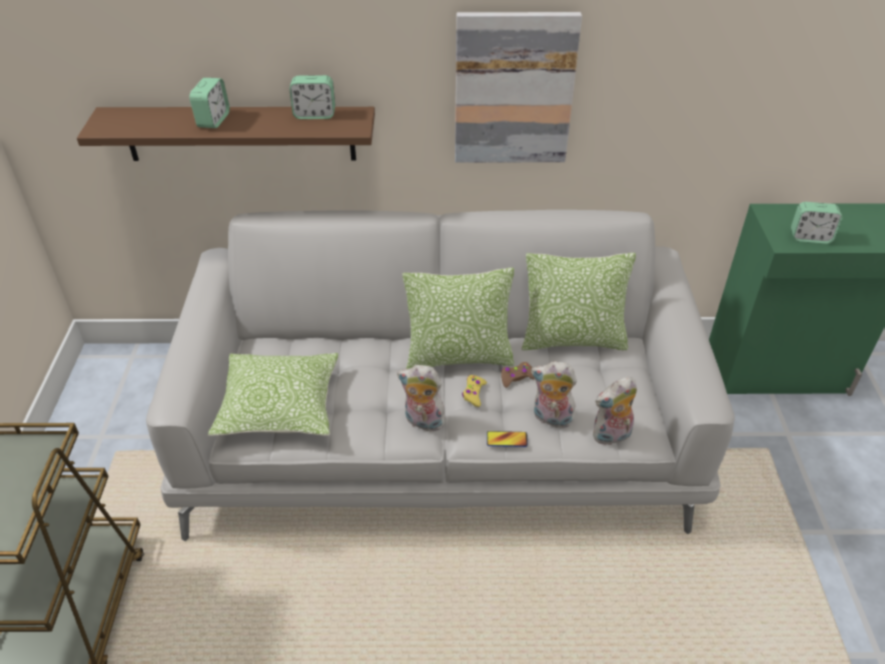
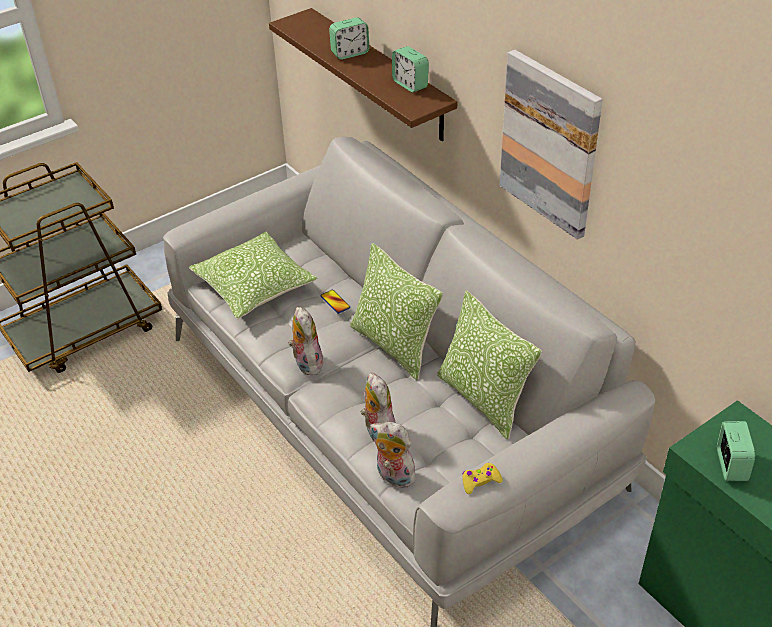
camera: 55 degrees right, 0 degrees up
yellow game controller [462,375,487,407] -> yellow game controller moved to [462,463,503,494]
phone [487,431,528,447] -> phone moved to [320,290,350,314]
brown game controller [501,362,535,388] -> none
alarm clock [791,202,843,244] -> alarm clock turned 150 degrees counterclockwise [717,421,755,481]

